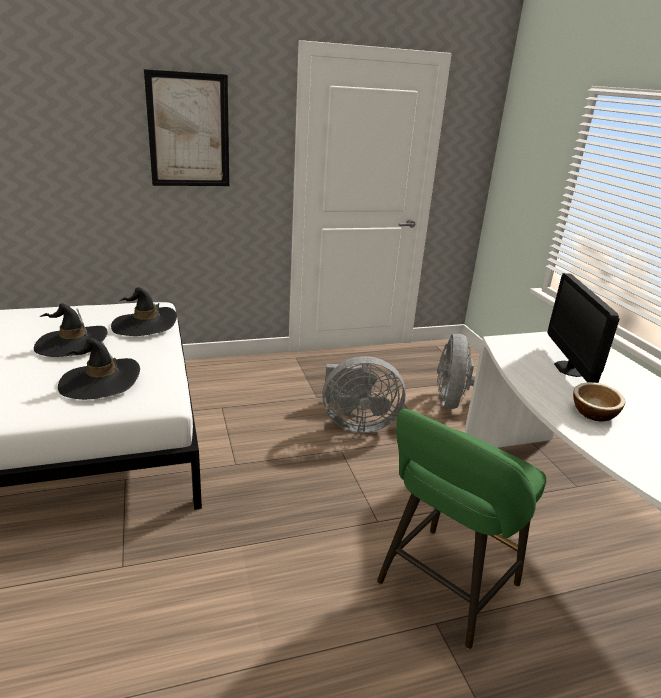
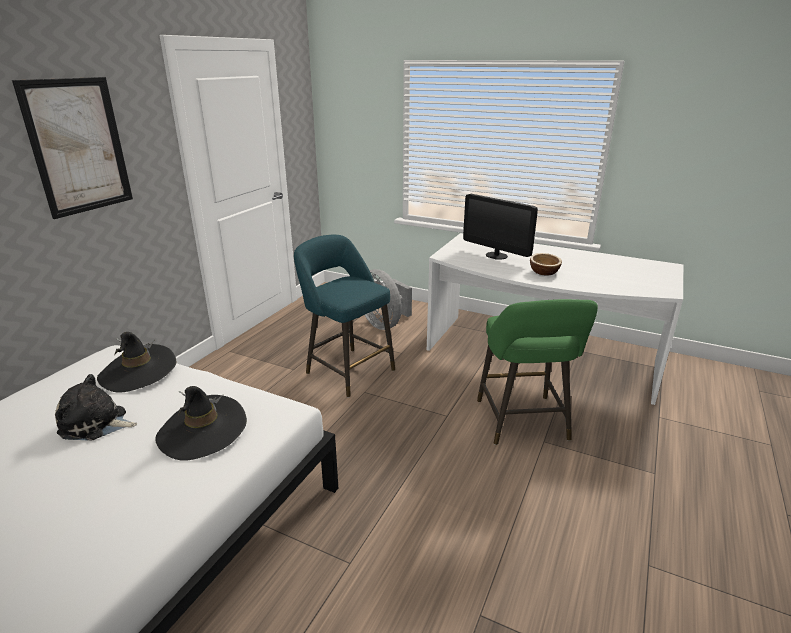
camera: 45 degrees left, 0 degrees up
black hat [34,303,108,357] -> plush toy [55,374,137,441]
grey fan [322,356,406,433] -> turquoise stool [294,234,395,398]

